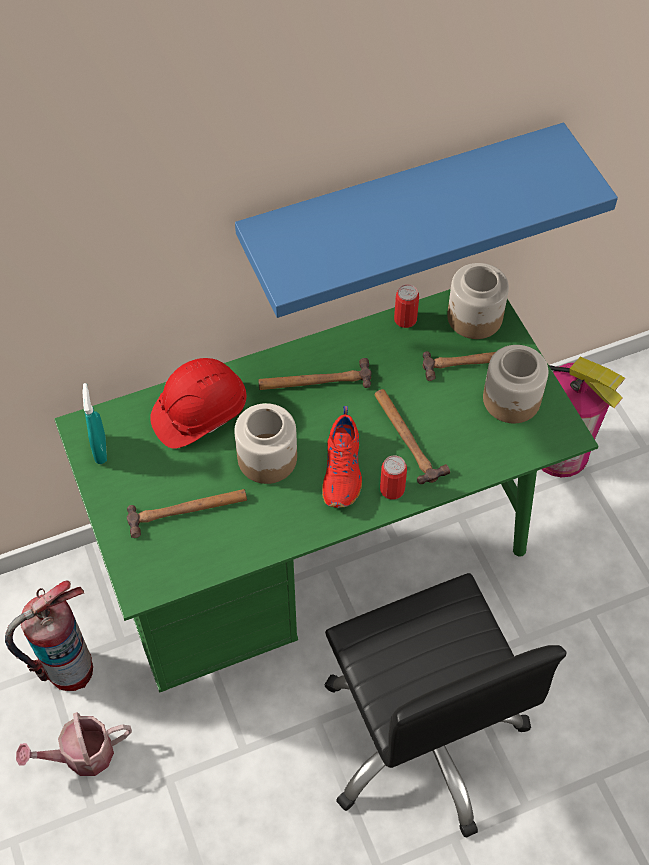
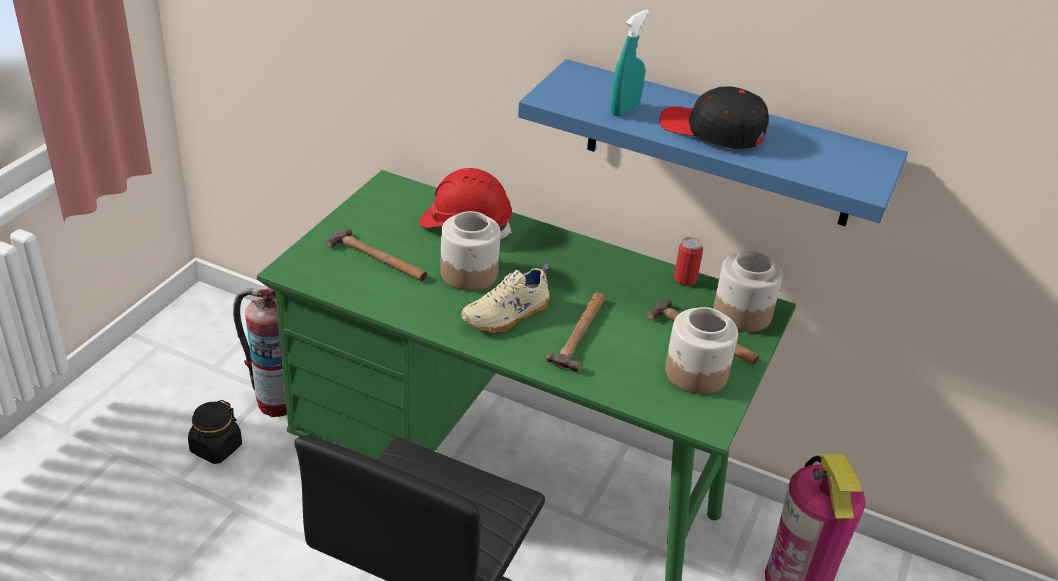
camera: 45 degrees right, 20 degrees down
watering can [16,712,132,776] -> black jar [188,400,242,464]
turquoise spray bottle [82,383,107,464] -> turquoise spray bottle moved to [610,10,649,116]
hammer [258,358,371,390] -> none
red shoe [322,406,362,508] -> beige shoe [461,263,550,333]
can [380,455,407,500] -> none
none -> black cap [660,86,769,149]

